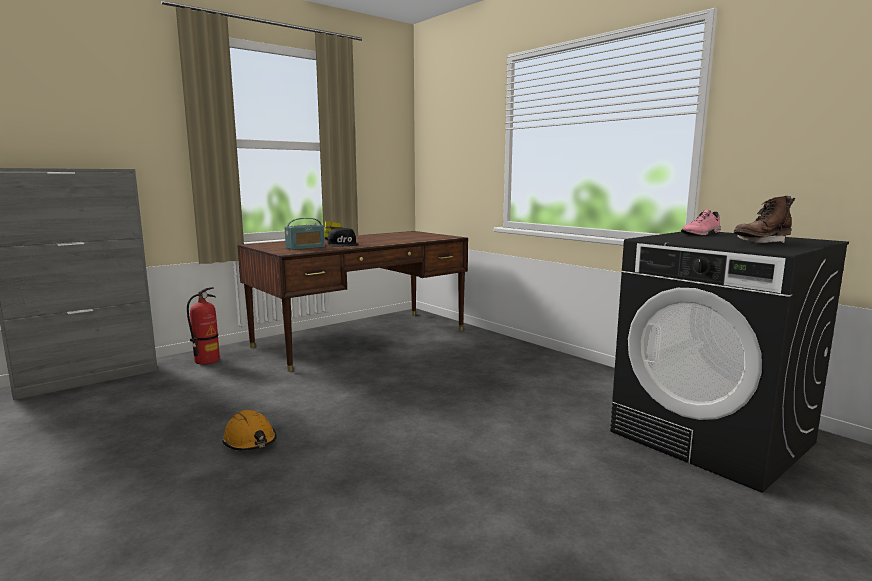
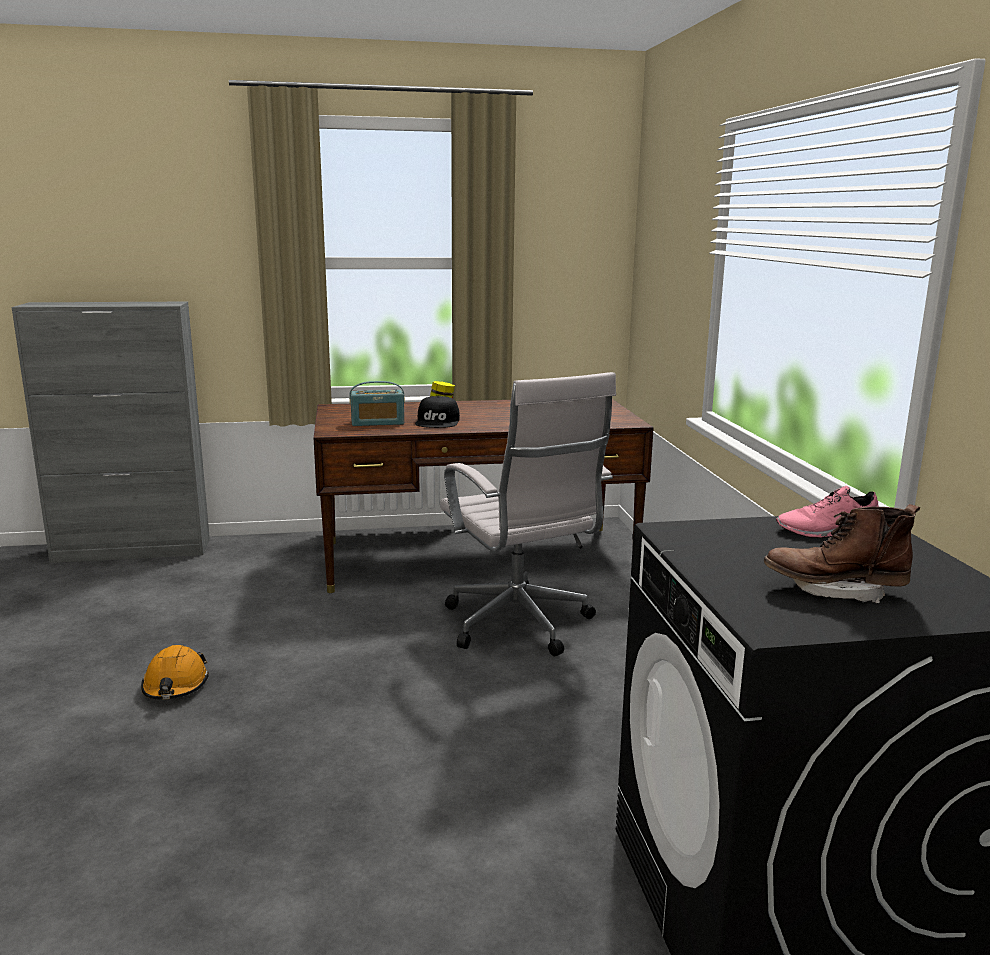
camera: 30 degrees right, 5 degrees up
fire extinguisher [187,287,220,364] -> none
none -> white office chair [440,372,616,656]

